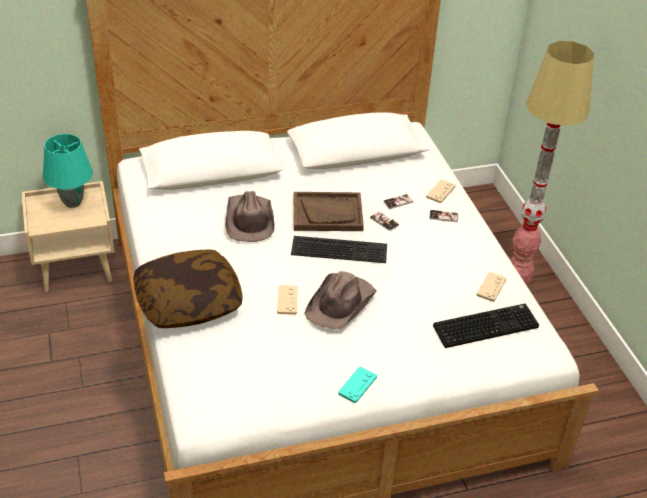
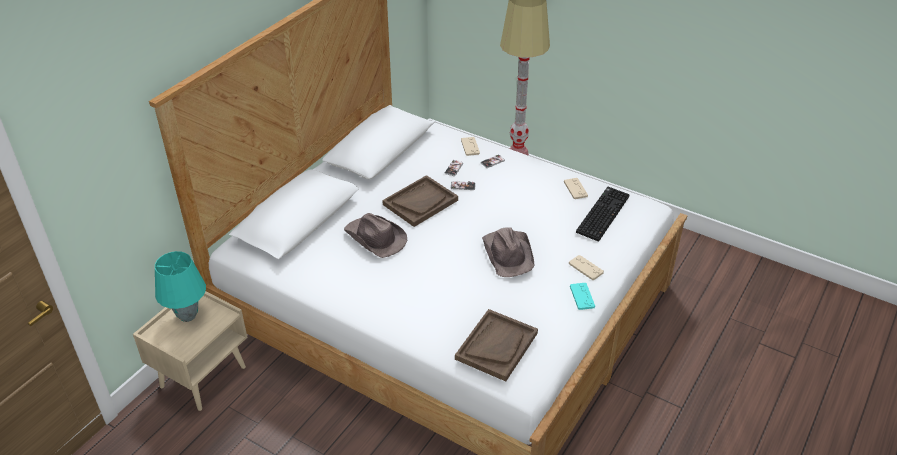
camera: 40 degrees left, 0 degrees up
pillow [133,249,243,328] -> none
beige game controller [277,285,298,315] -> beige game controller moved to [569,255,604,280]
keyboard [291,236,387,263] -> none
none -> brown tray [455,309,538,381]

